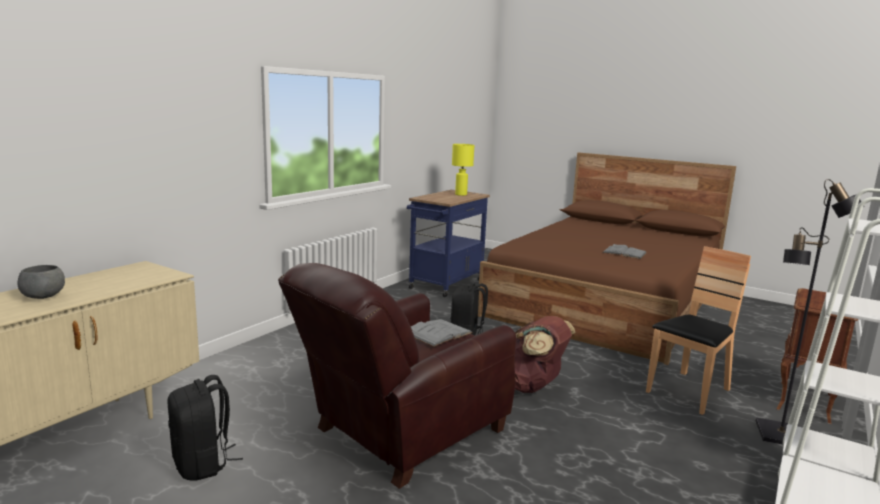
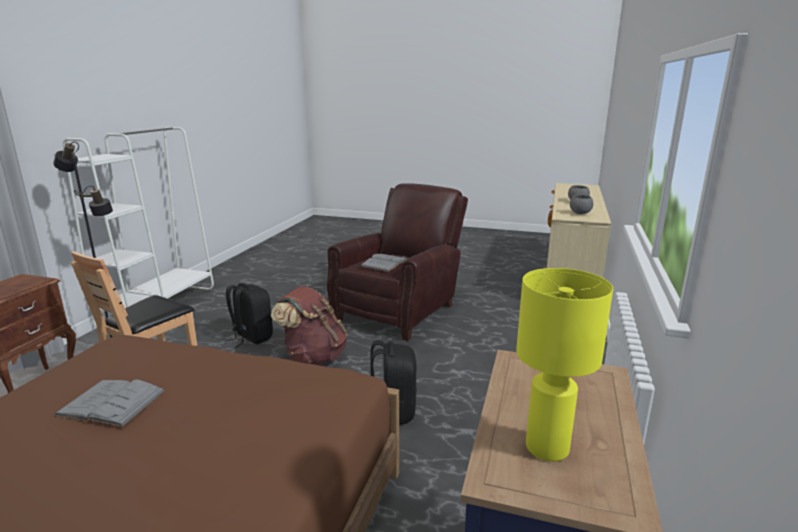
camera: 165 degrees right, 5 degrees up
black backpack [168,375,243,481] -> black backpack moved to [226,283,273,348]
none -> grey bowl [570,195,593,214]

